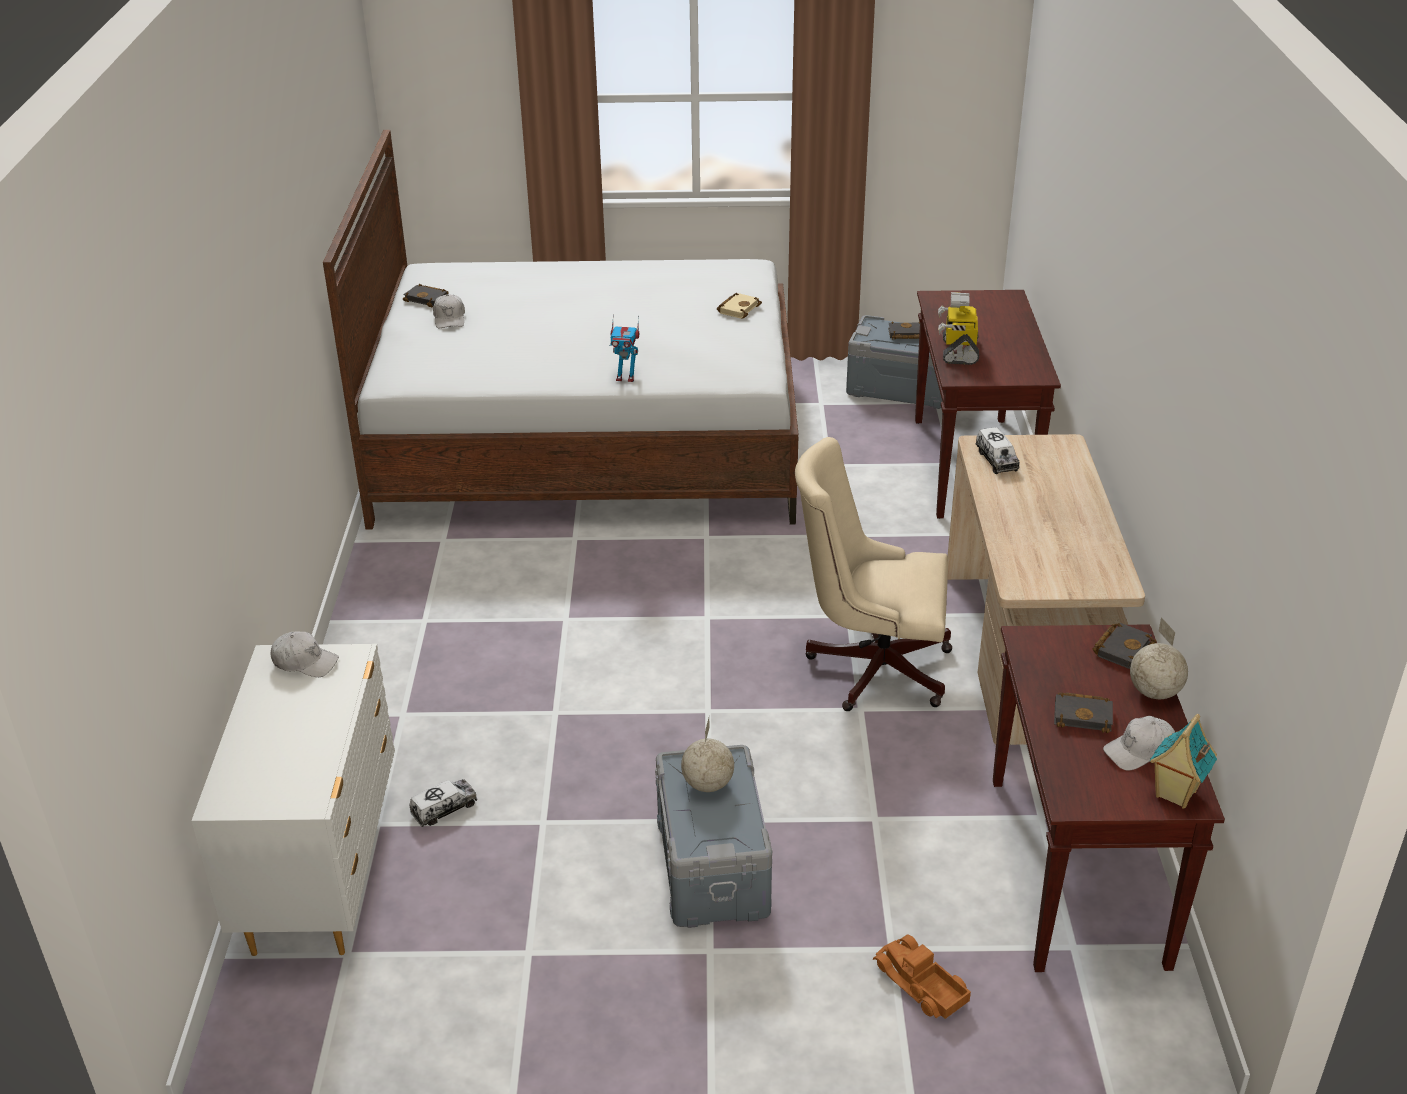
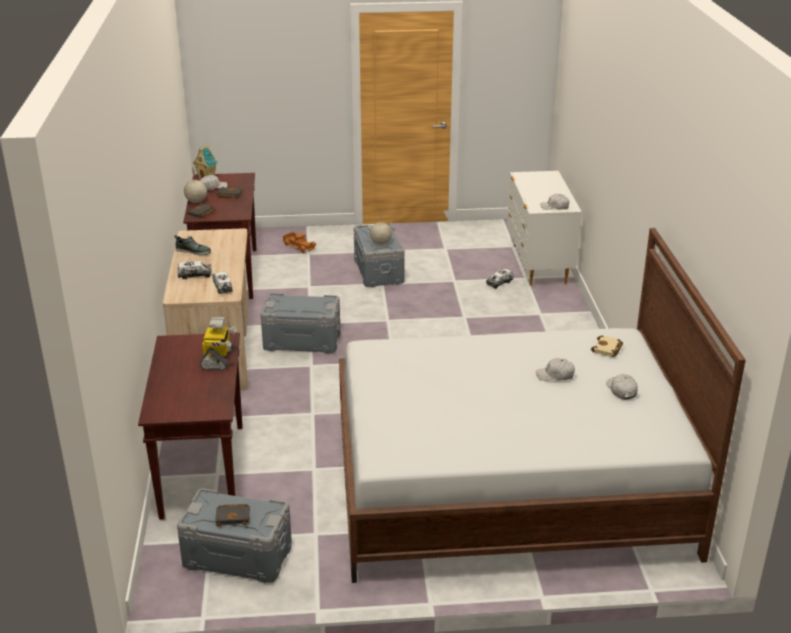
camera: 175 degrees right, 5 degrees down
black book [403,284,449,307] -> none
toy robot [610,314,639,382] -> none
beige book [717,293,762,319] -> beige book moved to [591,335,623,357]
beige office chair [795,437,952,711] -> grey storage box [261,293,341,353]
none -> shoe [174,235,211,255]
none -> toy truck [178,261,212,279]
none -> white cap [536,358,575,381]

